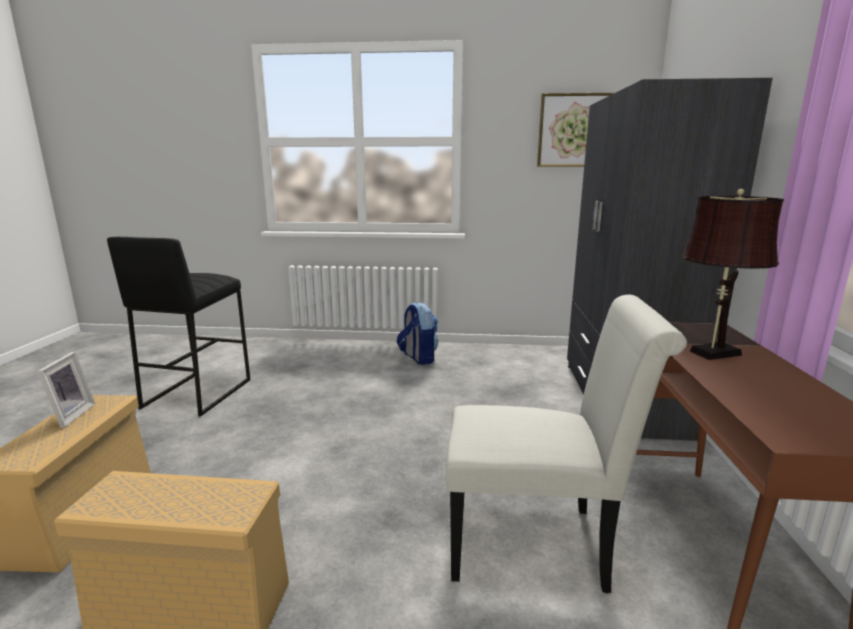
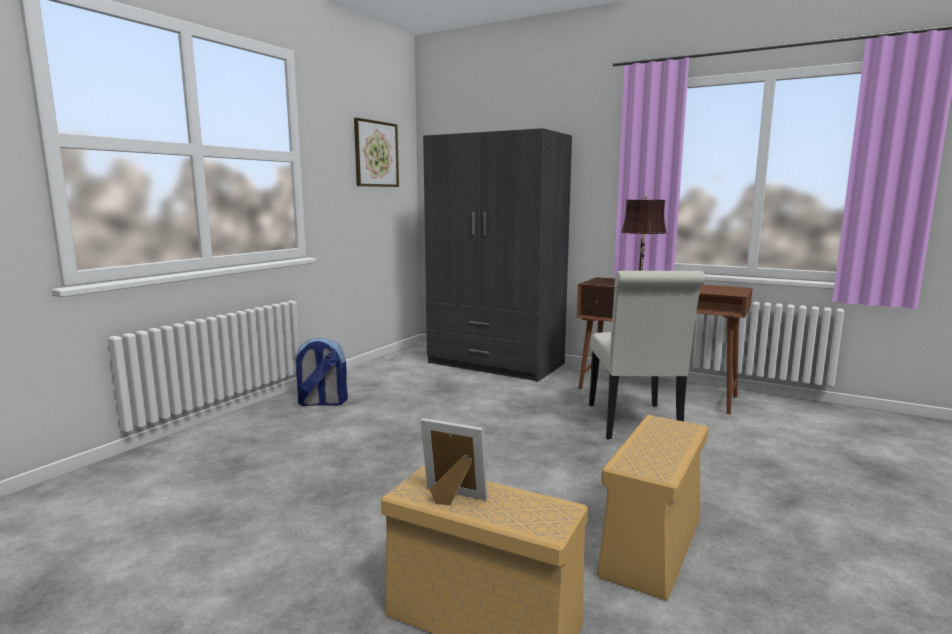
camera: 65 degrees left, 5 degrees down
black stool [107,237,250,417] -> none
white chair [446,295,687,593] -> white chair turned 150 degrees clockwise [589,271,705,439]

